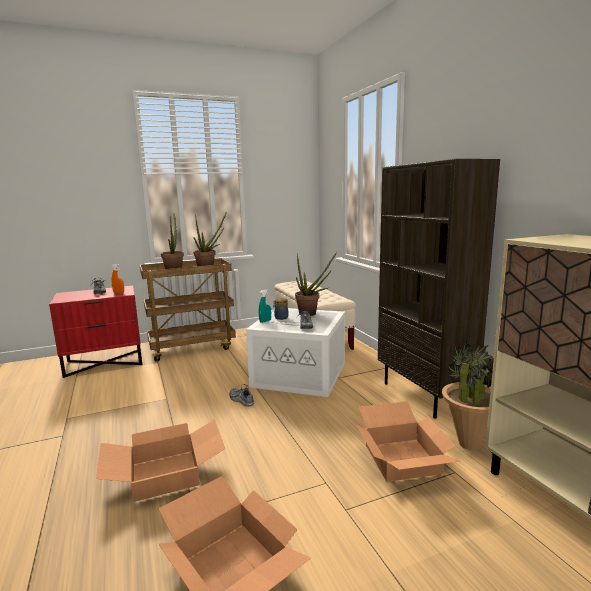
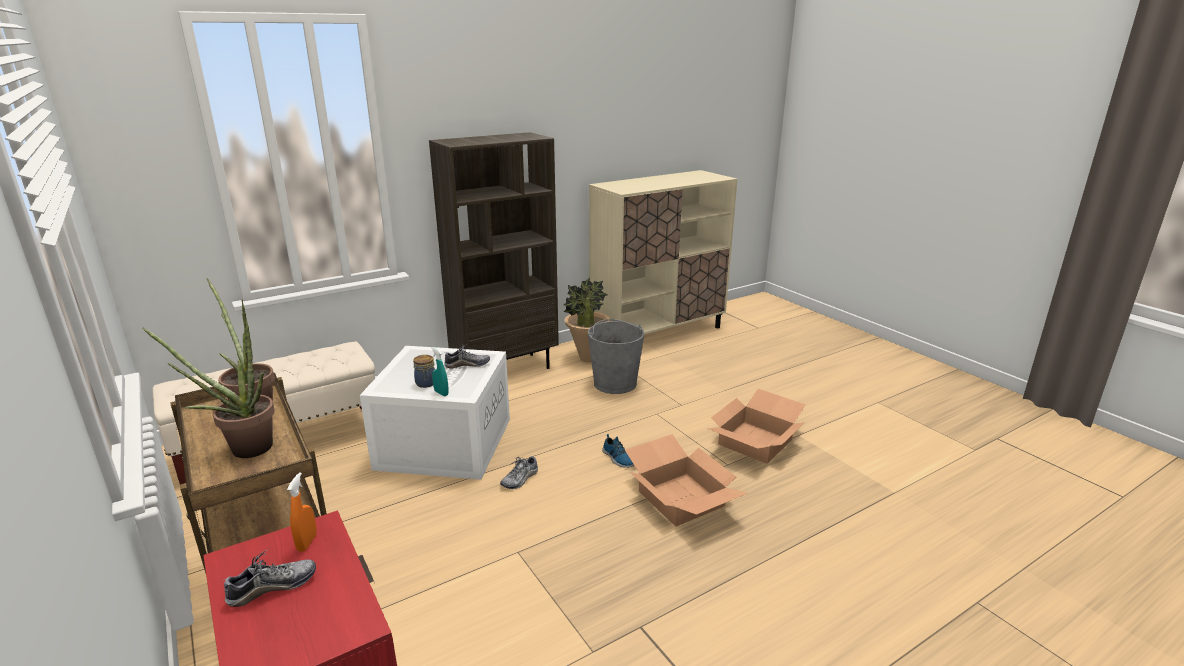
camera: 100 degrees left, 10 degrees up
potted plant [295,252,337,316] -> none
cardboard box [356,401,460,482] -> grey bucket [588,319,644,394]
none -> shoe [602,434,634,468]

